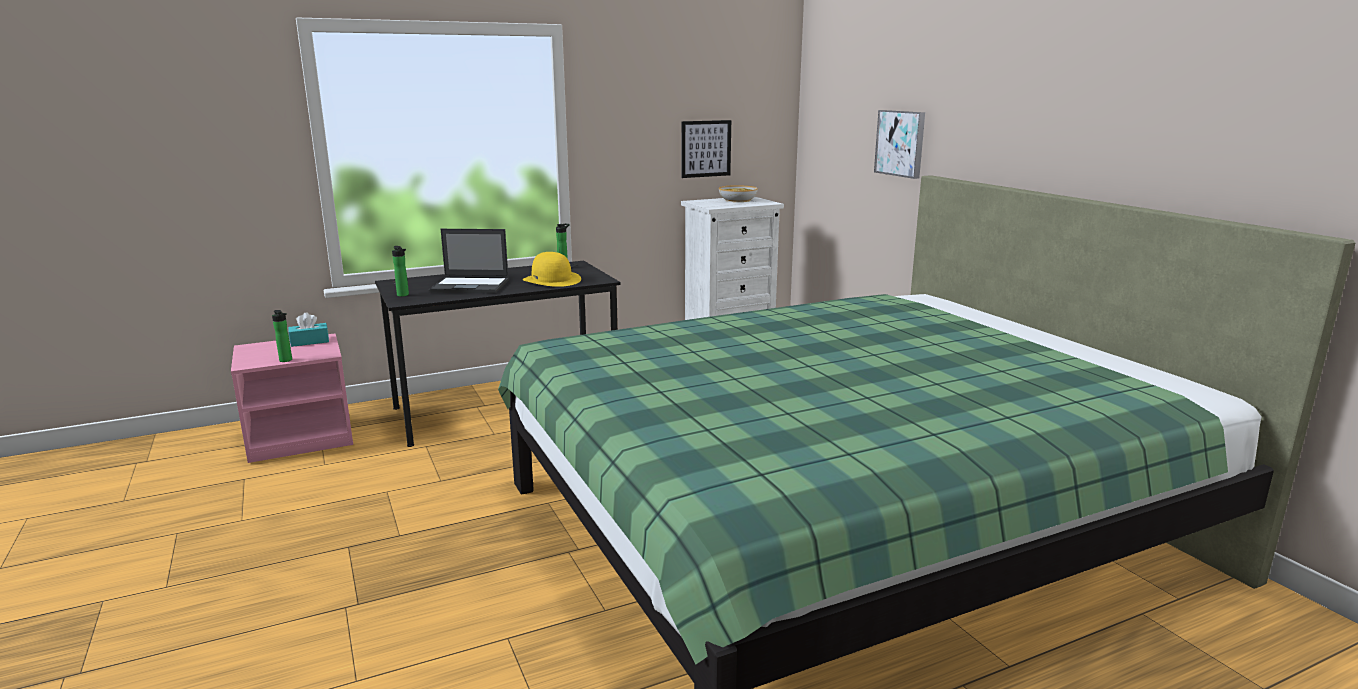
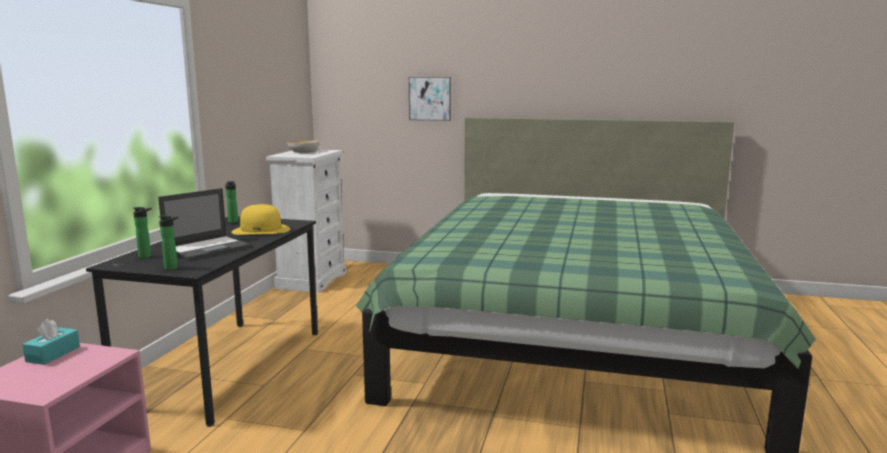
camera: 50 degrees left, 5 degrees down
bottle [272,310,292,362] -> bottle moved to [133,207,152,258]
picture [681,120,731,178] -> none

